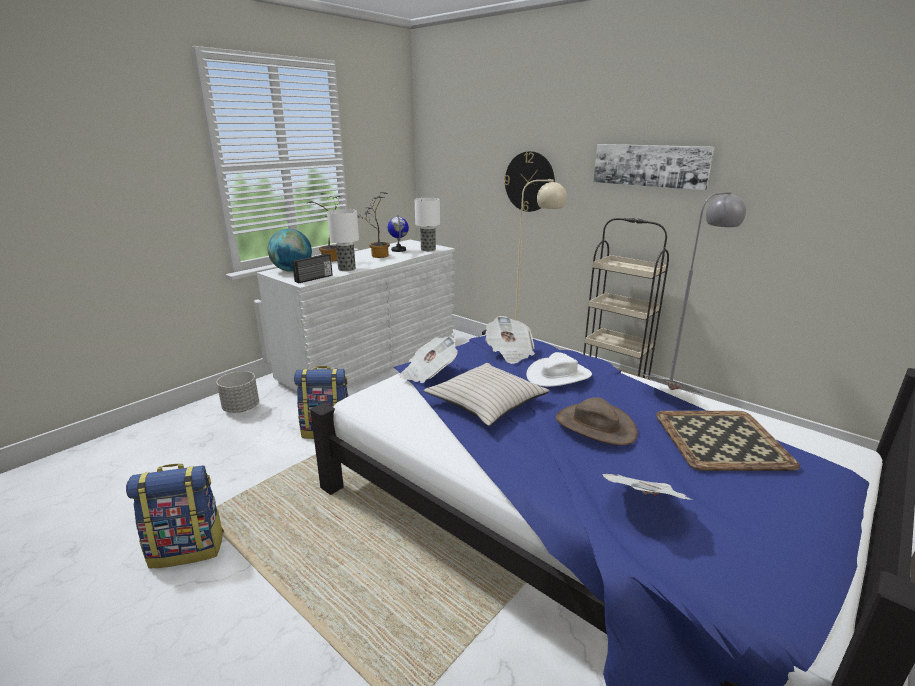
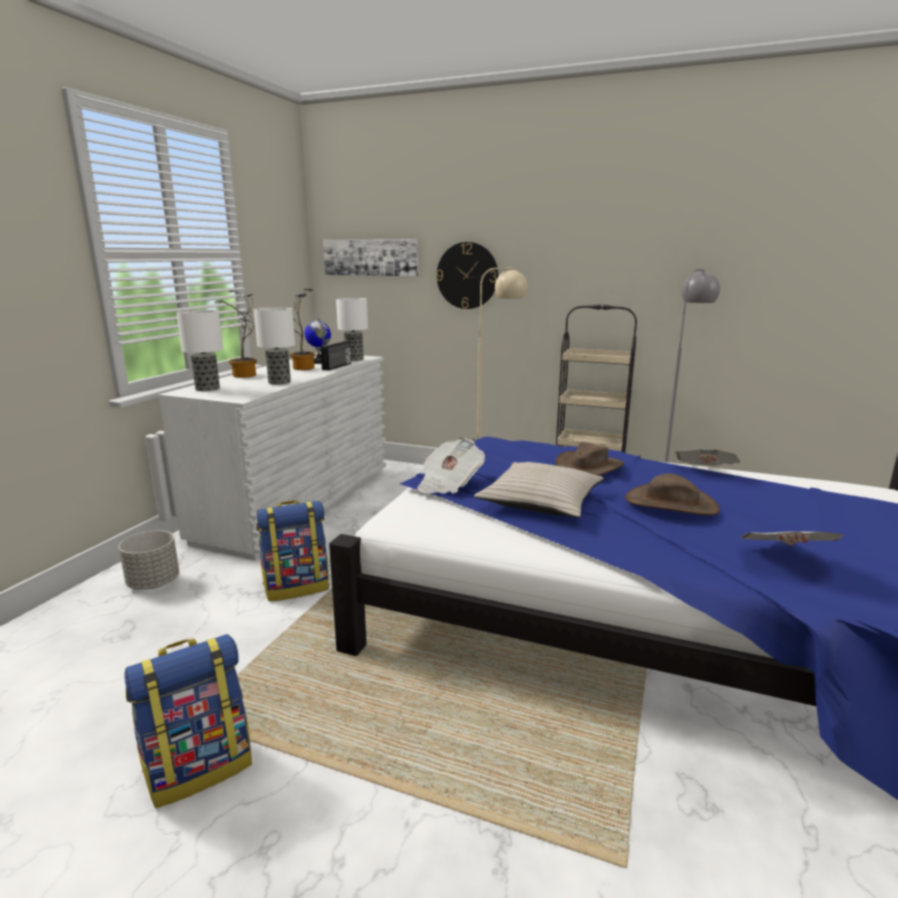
camera: 20 degrees left, 5 degrees down
globe [268,229,312,272] -> table lamp [177,310,223,392]
radio [292,254,333,283] -> radio moved to [321,341,351,370]
newspaper [485,316,535,364] -> none
white hat [526,352,592,387] -> brown hat [555,442,624,476]
picture [593,144,714,190] -> picture moved to [323,239,418,276]
tray [656,411,800,471] -> none

